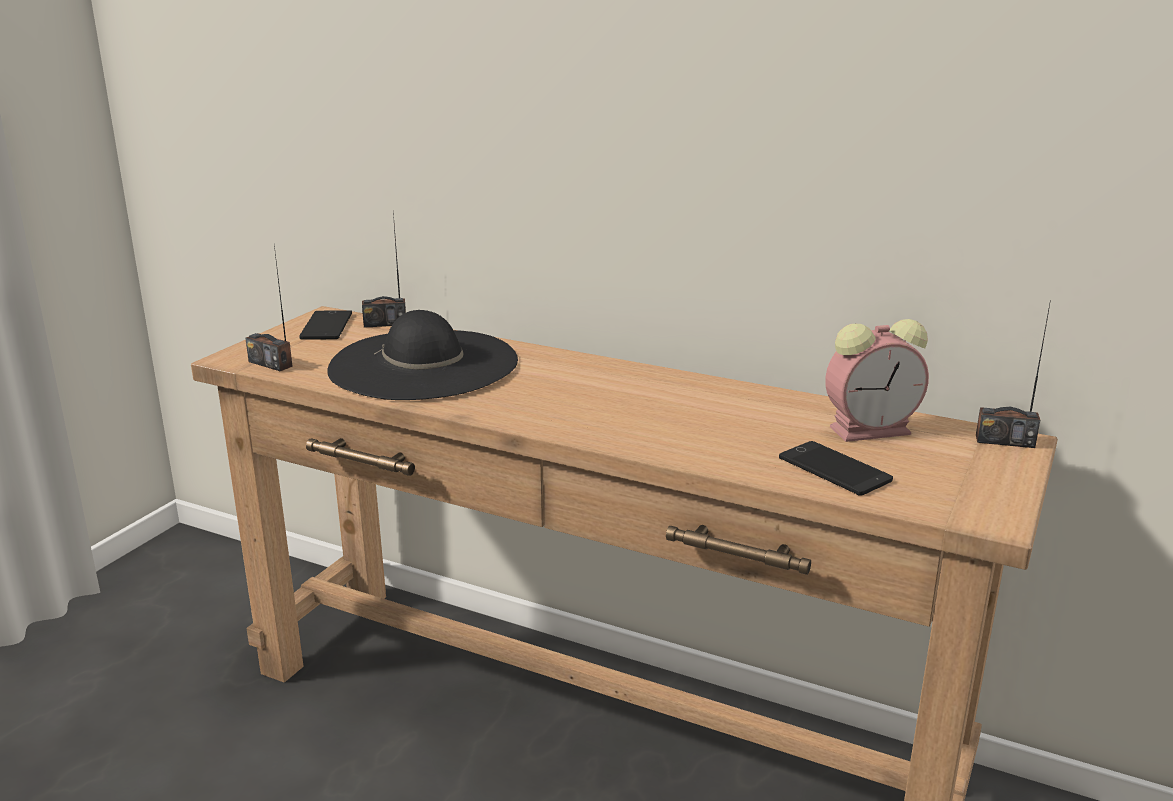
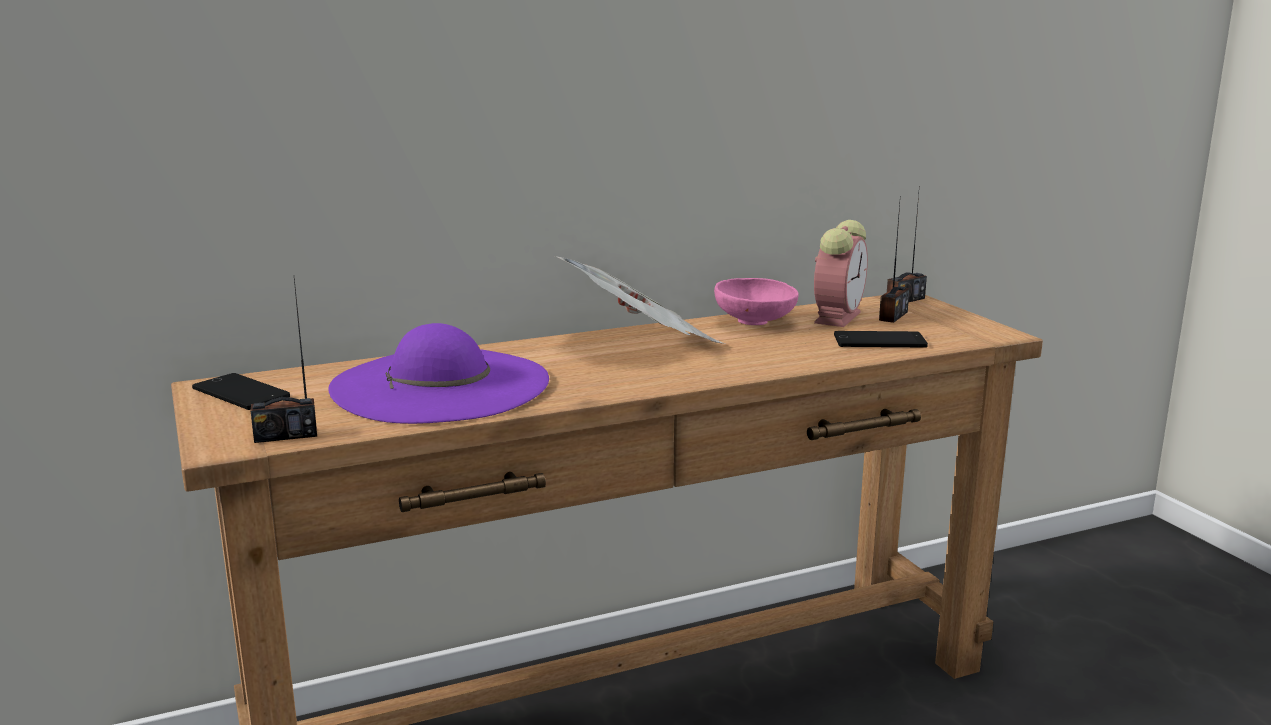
camera: 50 degrees left, 5 degrees down
black hat [327,310,518,400] -> purple hat [328,323,549,424]
radio [362,212,406,328] -> radio moved to [879,204,909,323]
none -> newspaper [555,256,726,344]
none -> pink bowl [714,278,799,325]

